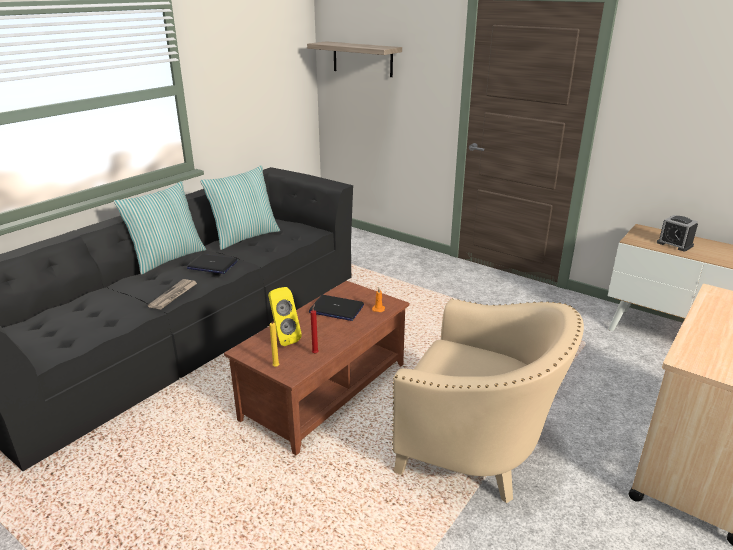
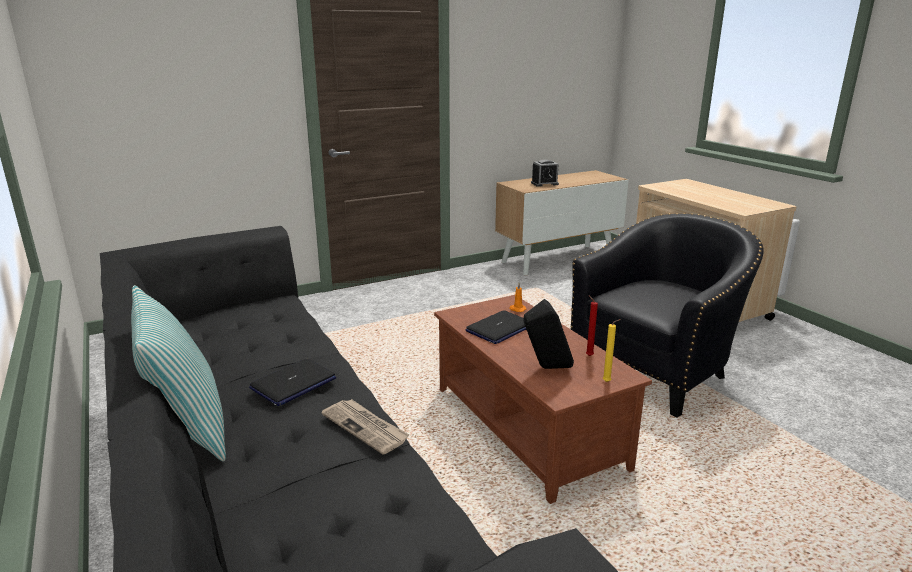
camera: 65 degrees left, 5 degrees down
pillow [200,165,280,250] -> none
yellow speaker [268,287,302,346] -> black speaker [523,299,574,369]
shelf [307,41,402,77] -> none
beige armchair [392,298,584,503] -> black armchair [571,213,764,418]

